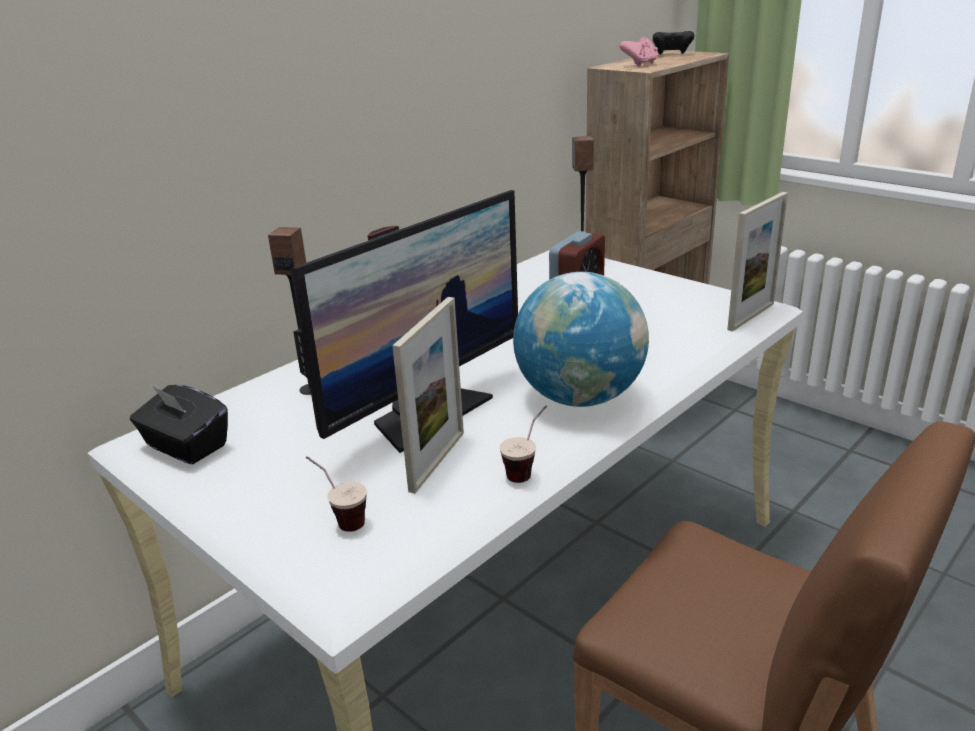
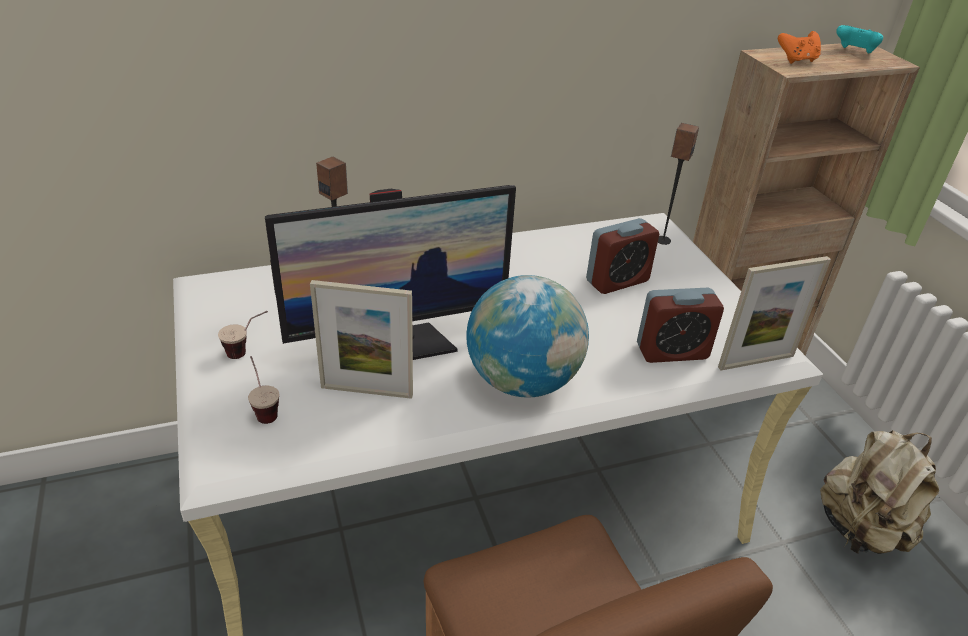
camera: 25 degrees right, 10 degrees up
black tissue box [130,385,228,464] -> none
picture frame [392,297,464,494] -> picture frame turned 45 degrees clockwise [310,280,413,399]
cup [500,406,547,483] -> cup moved to [218,311,268,359]
pink game controller [620,37,658,67] -> orange game controller [778,31,821,64]
black game controller [653,31,694,54] -> turquoise game controller [836,25,883,54]
none -> alarm clock [637,288,724,363]
none -> beige backpack [820,430,939,554]

